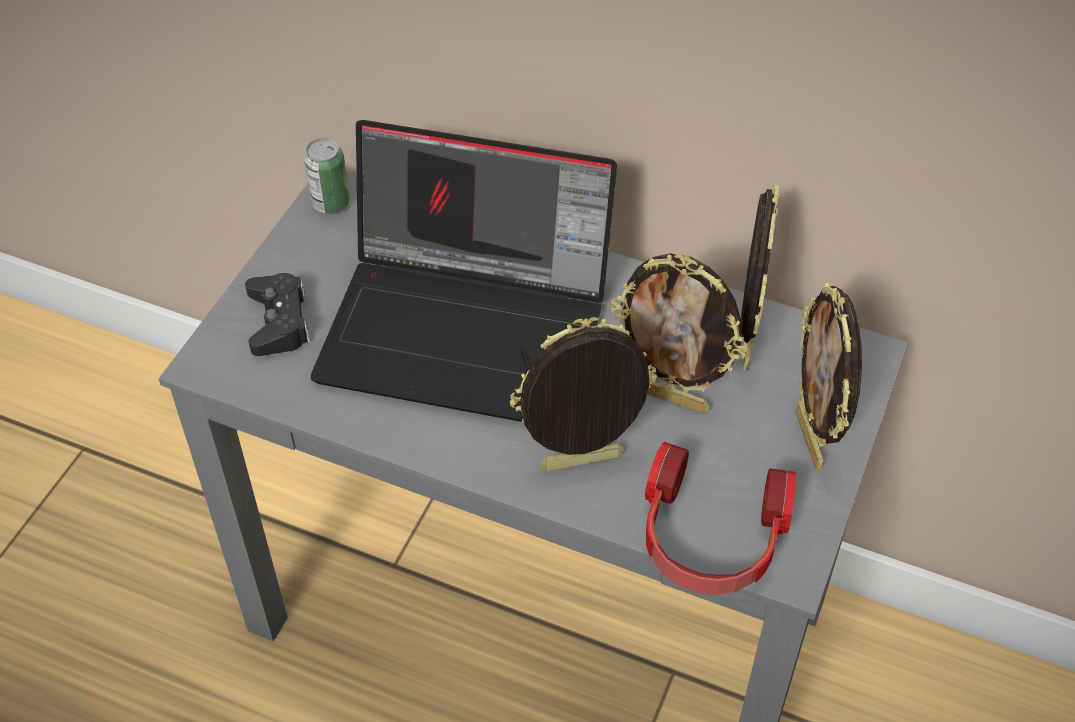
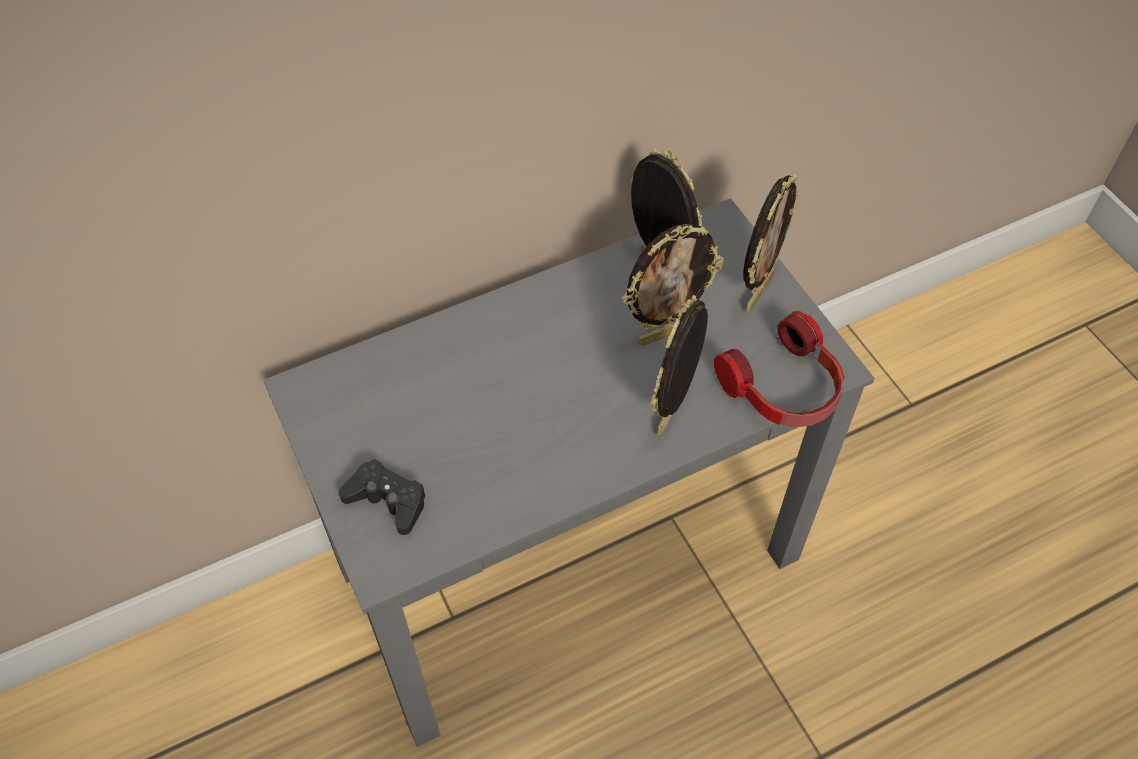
camera: 50 degrees left, 5 degrees up
can [304,138,350,214] -> none
laptop [311,120,617,422] -> none
picture frame [796,283,862,471] -> picture frame turned 90 degrees counterclockwise [743,173,799,312]

